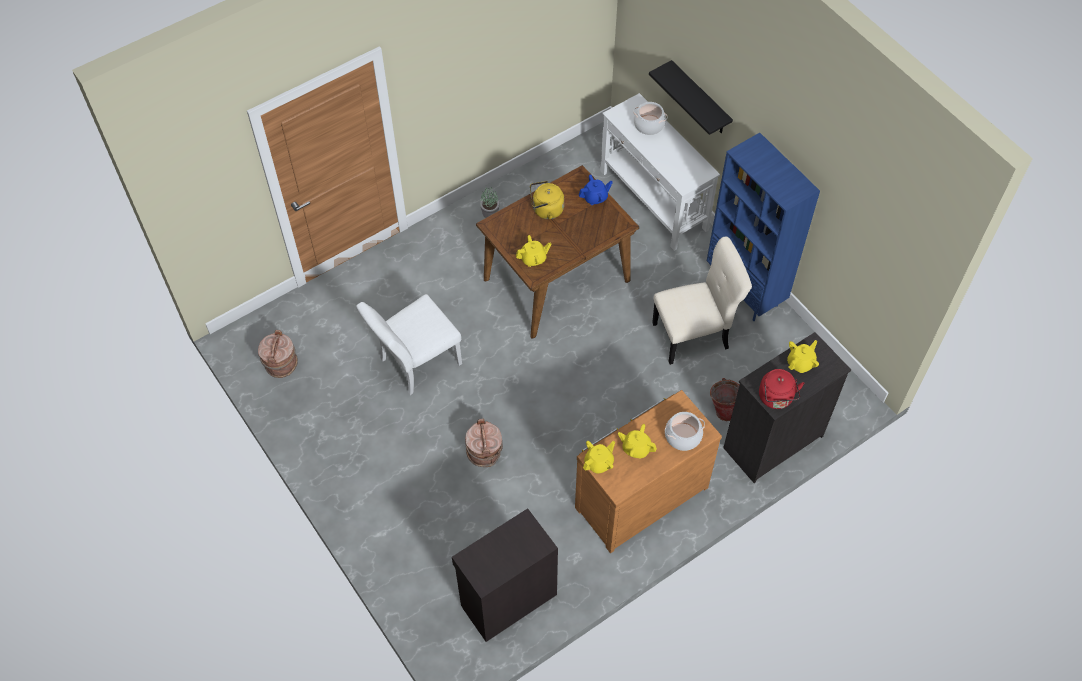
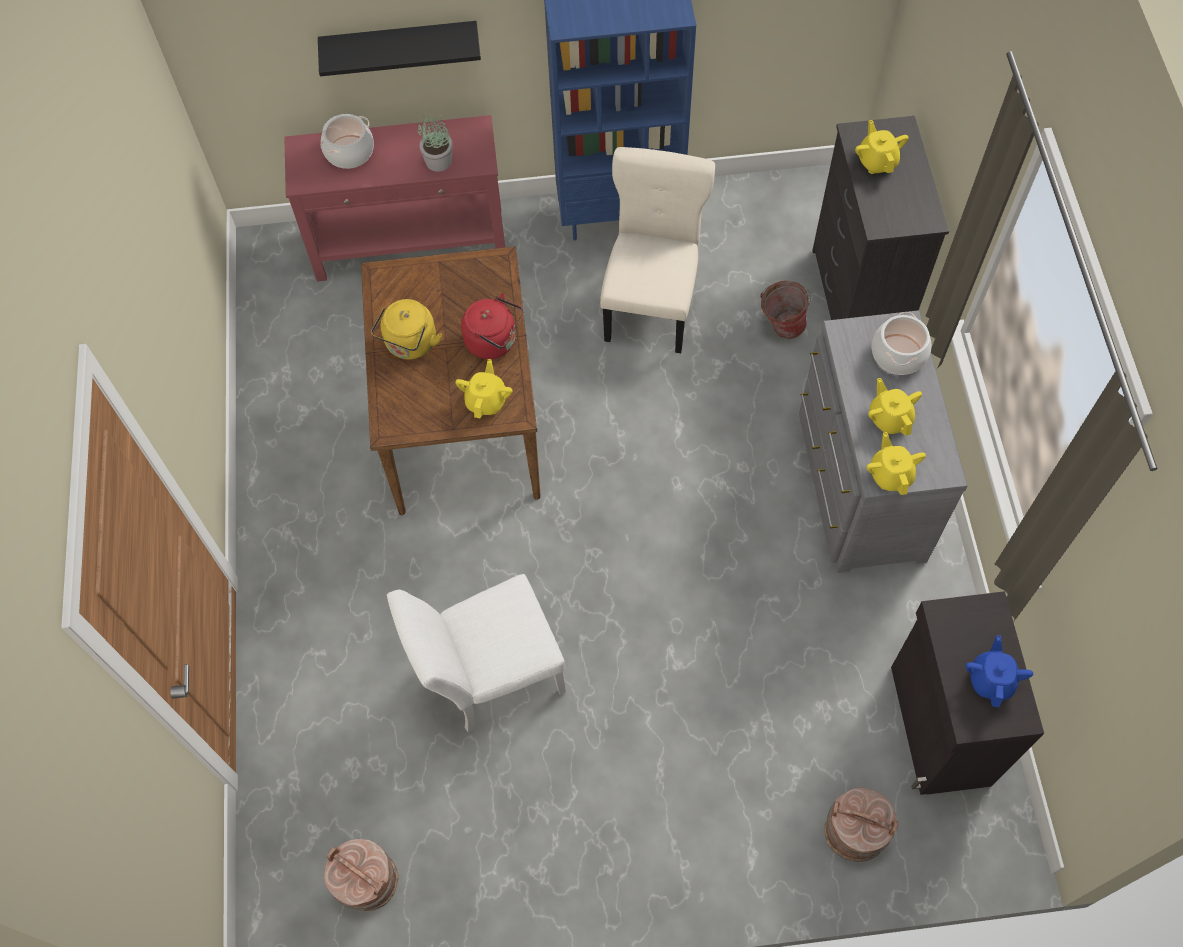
camera: 60 degrees left, 5 degrees up
white chair [356,294,462,395] -> white chair turned 75 degrees clockwise [387,574,566,732]
brown bucket [465,419,503,467] -> brown bucket moved to [824,787,898,862]
potted plant [480,187,500,218] -> potted plant moved to [418,114,452,172]
brown dresser [575,390,722,553] -> grey dresser [799,310,968,573]
blue teapot [579,175,613,205] -> blue teapot moved to [966,635,1033,707]
white console table [600,93,720,251] -> red console table [284,115,505,282]
yellow teapot [618,424,657,458] -> yellow teapot turned 105 degrees clockwise [868,378,922,436]
red kettle [759,369,805,409] -> red kettle moved to [461,293,523,359]

